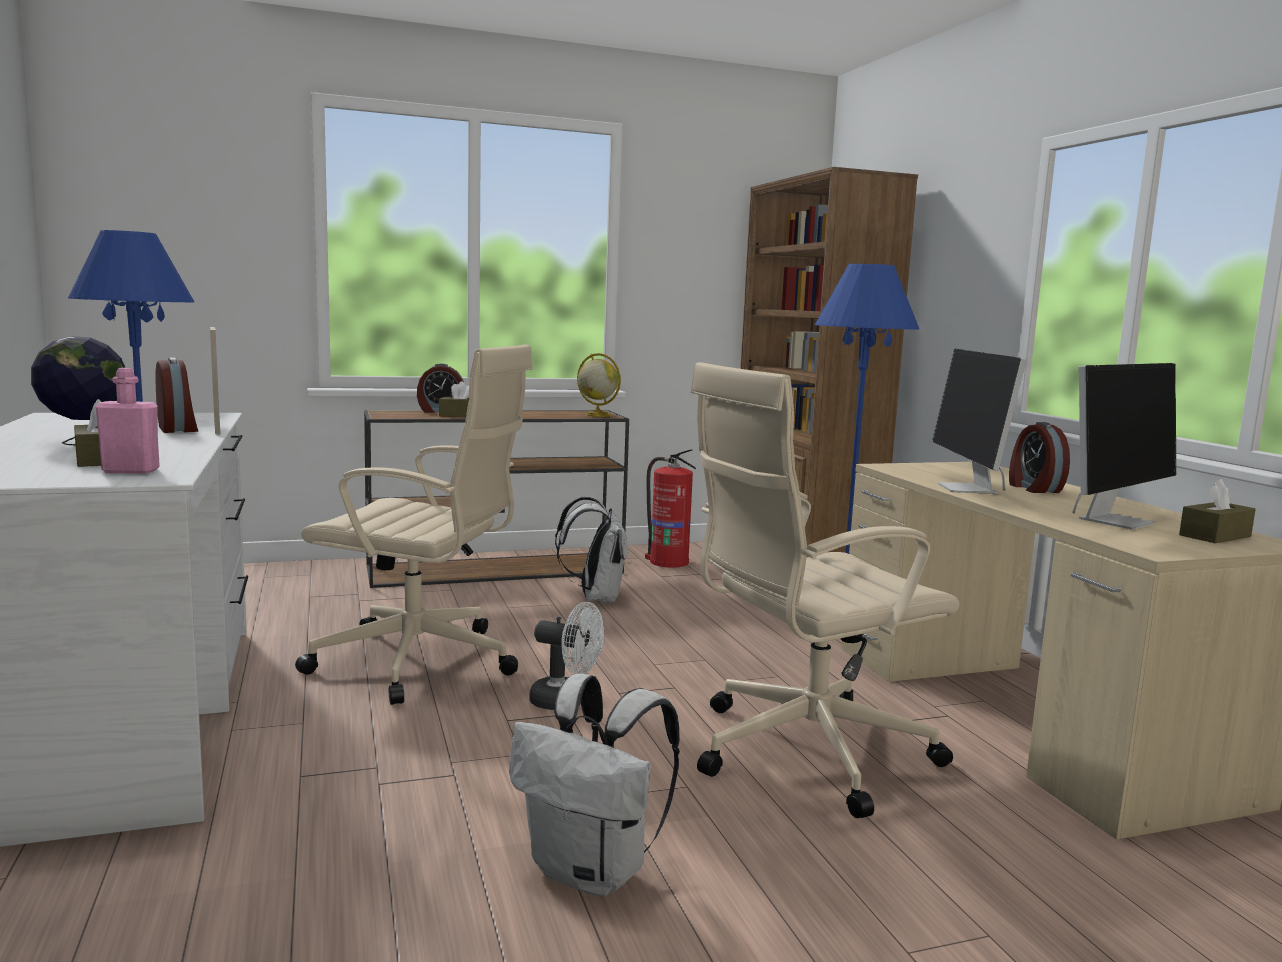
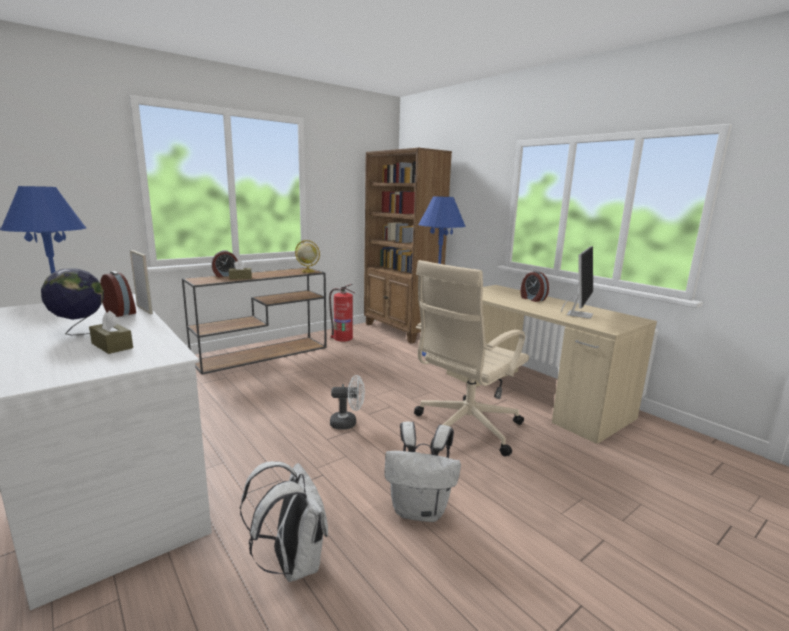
camera: 20 degrees left, 5 degrees up
pink bottle [95,368,160,474] -> none
beige office chair [295,344,533,705] -> none
white backpack [555,496,628,603] -> white backpack moved to [240,461,328,582]
monitor [932,349,1027,494] -> none
brown tissue box [1179,479,1256,543] -> none

